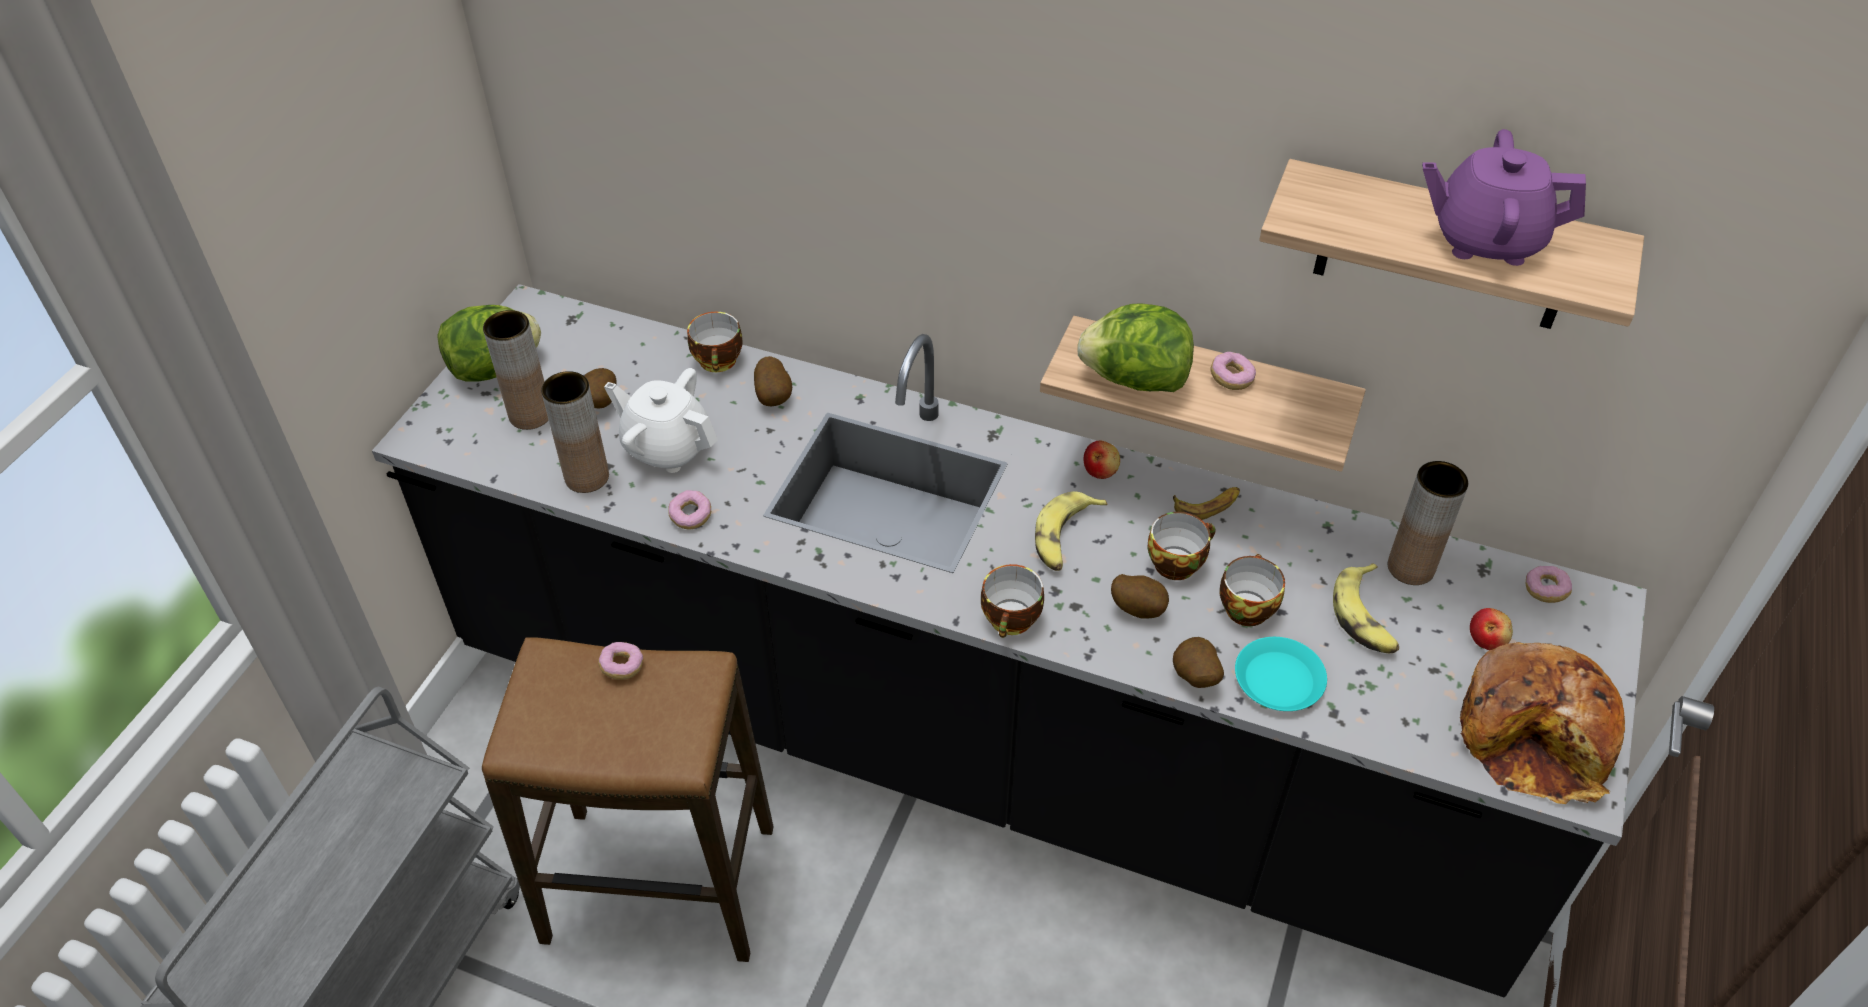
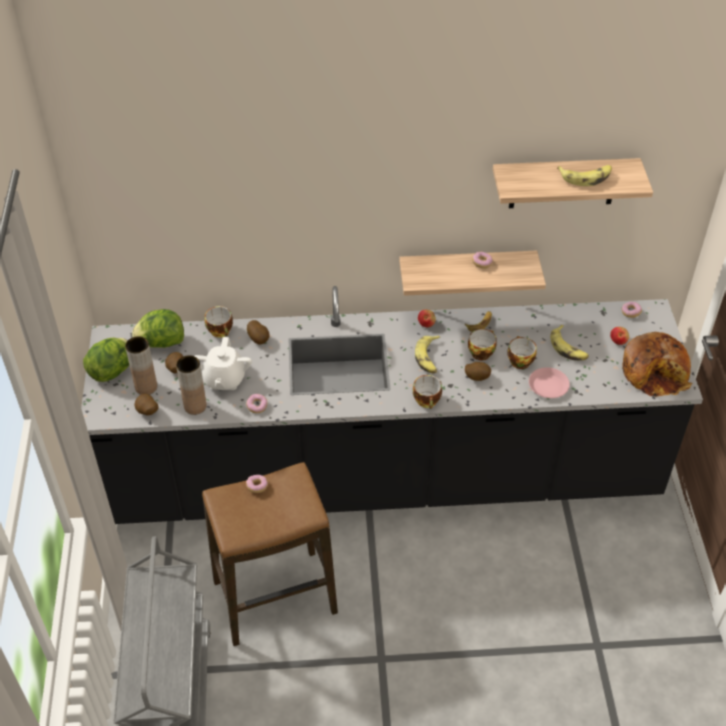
camera: 25 degrees left, 0 degrees up
white teapot [604,368,718,473] -> white teapot turned 90 degrees counterclockwise [195,337,252,390]
lettuce [1077,303,1194,392] -> lettuce moved to [132,309,184,348]
potato [1173,637,1224,688] -> potato moved to [134,394,159,416]
turquoise plate [1235,637,1327,711] -> pink plate [529,367,570,398]
brown vase [1388,461,1468,585] -> none
purple teapot [1422,129,1586,266] -> banana [557,165,612,186]

